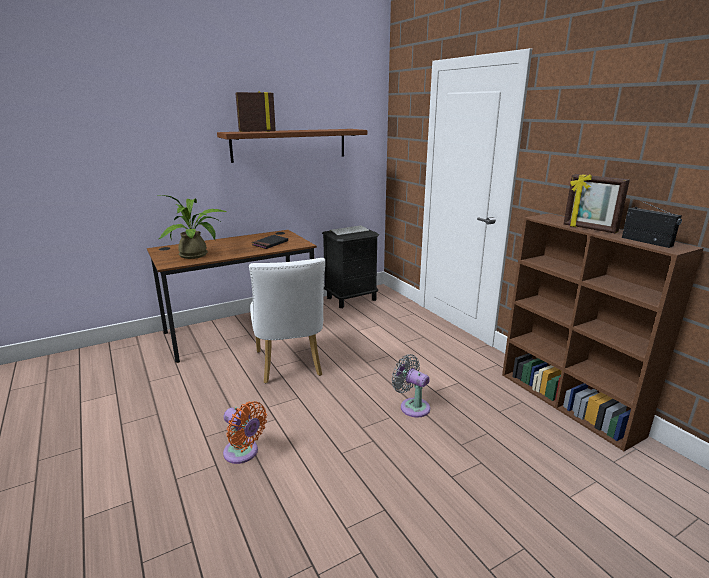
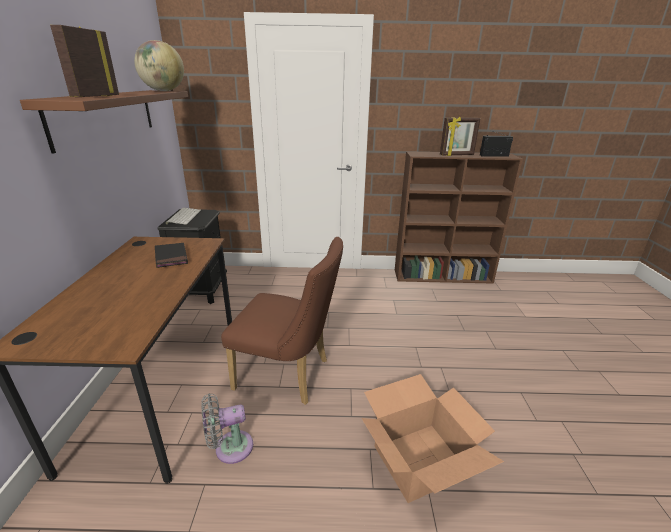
camera: 60 degrees left, 5 degrees up
potted plant [159,195,227,259] -> none
orange fan [223,401,267,464] -> cardboard box [361,374,504,503]
white chair [249,258,325,383] -> brown chair [221,237,343,405]
grey fan [392,354,430,418] -> grey fan moved to [201,393,253,464]
none -> globe [134,40,184,91]

